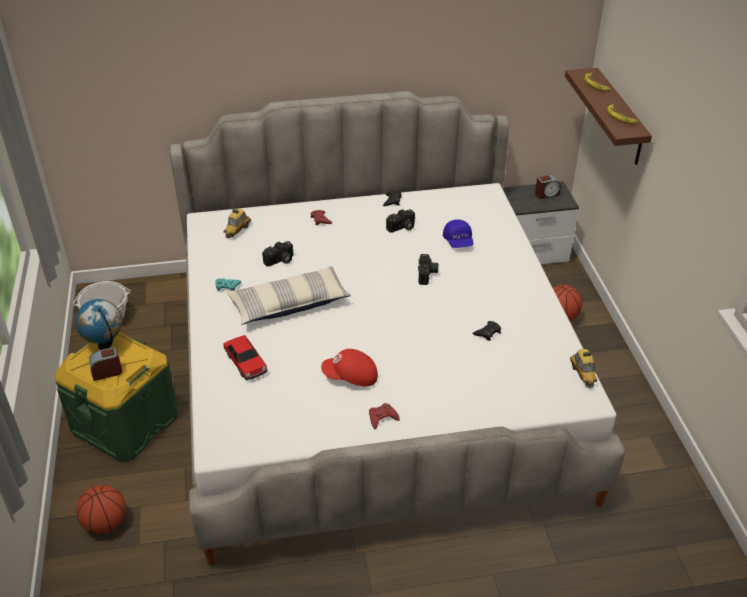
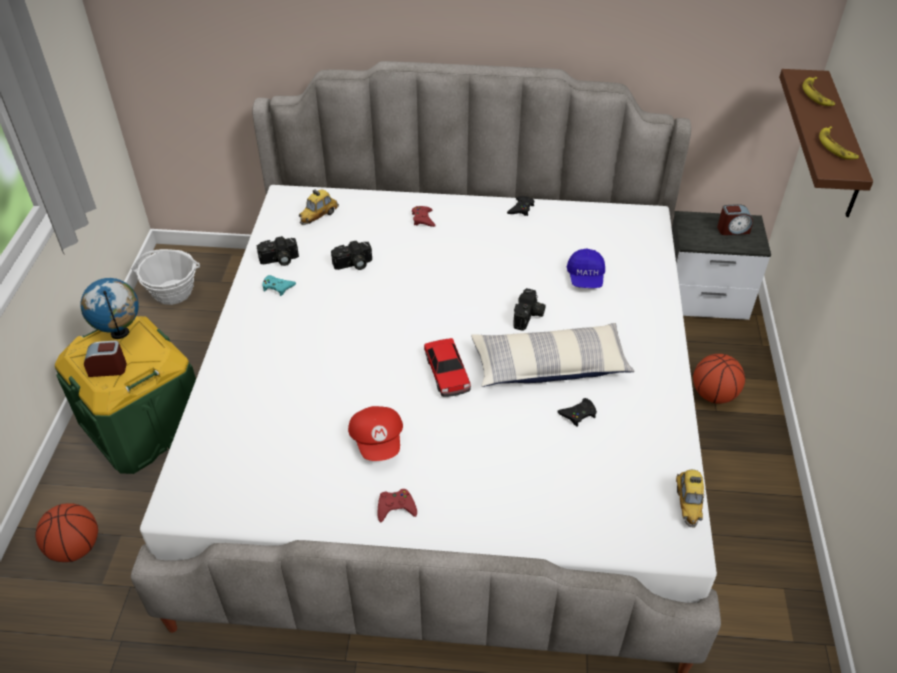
camera: 15 degrees right, 5 degrees up
toy car [223,335,267,380] -> toy car moved to [424,338,471,397]
pillow [227,266,351,325] -> pillow moved to [471,323,635,387]
red cap [321,349,378,387] -> red cap turned 120 degrees counterclockwise [348,406,403,461]
camera [386,209,415,233] -> camera moved to [257,236,299,266]

